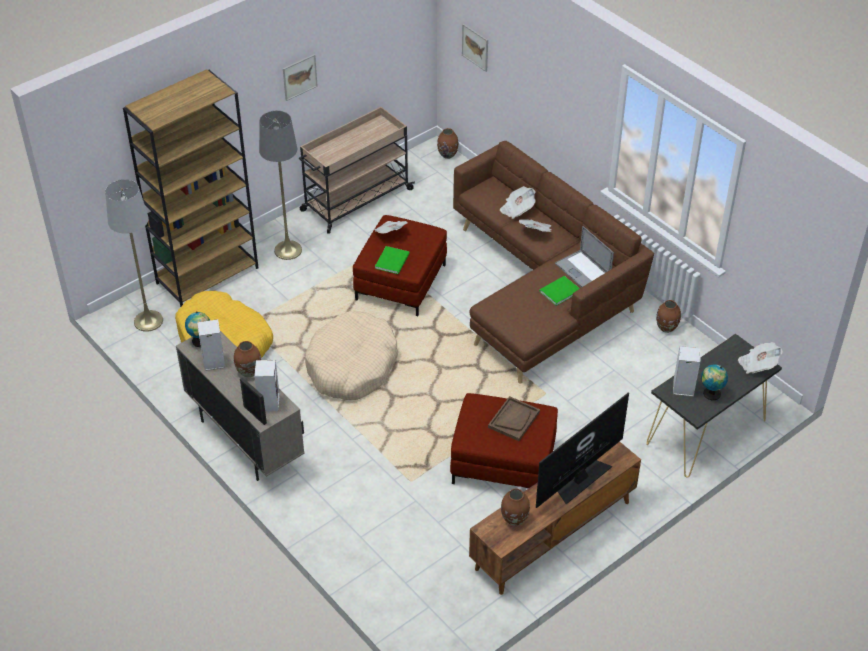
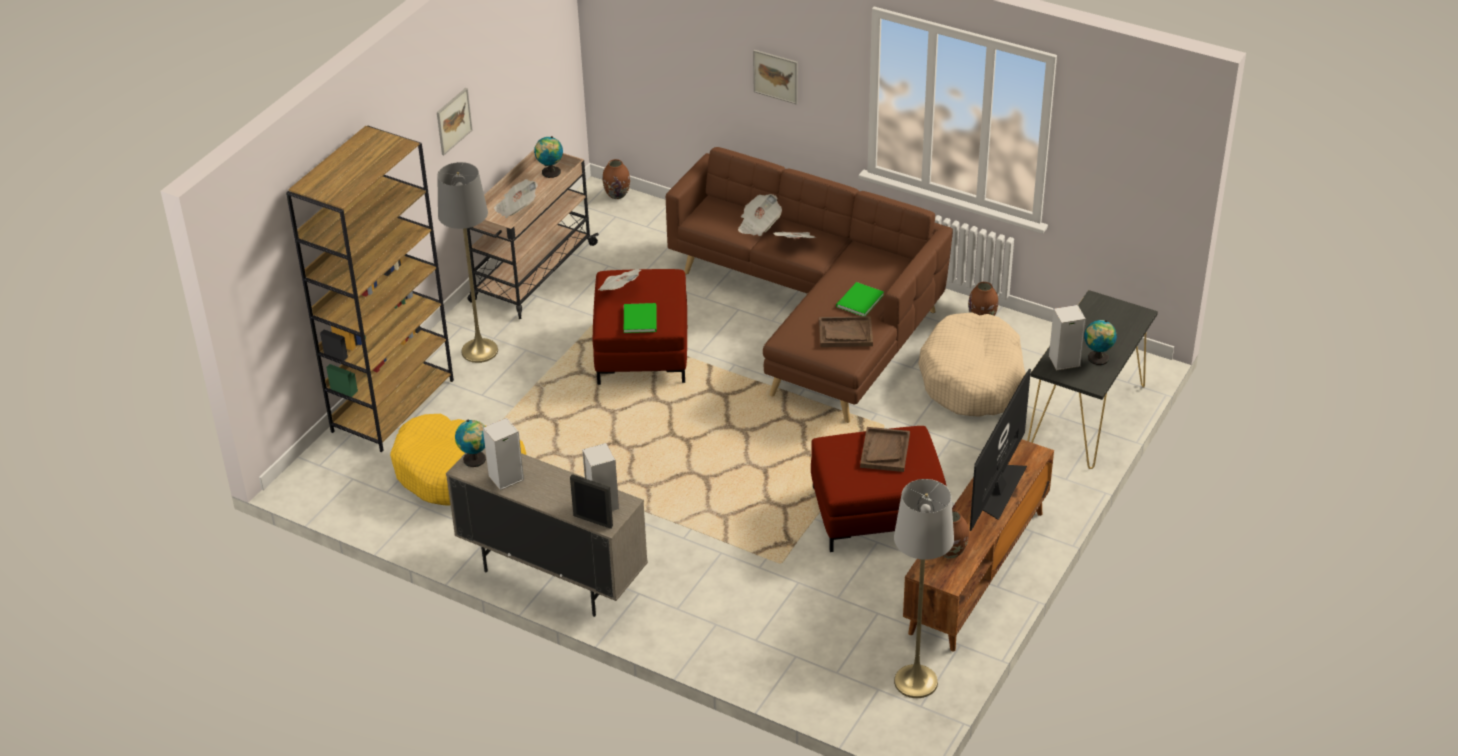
camera: 20 degrees left, 5 degrees down
grey floor lamp [105,179,163,332] -> grey floor lamp moved to [894,479,954,698]
brown vase [234,341,261,377] -> none
beige dog bed [305,311,398,400] -> beige dog bed moved to [918,312,1026,417]
picture [462,24,488,72] -> picture moved to [753,50,798,105]
laptop [555,226,614,288] -> none
newspaper [738,342,783,374] -> newspaper moved to [494,179,538,218]
none -> globe [534,136,563,178]
none -> brown tray [819,316,873,347]

